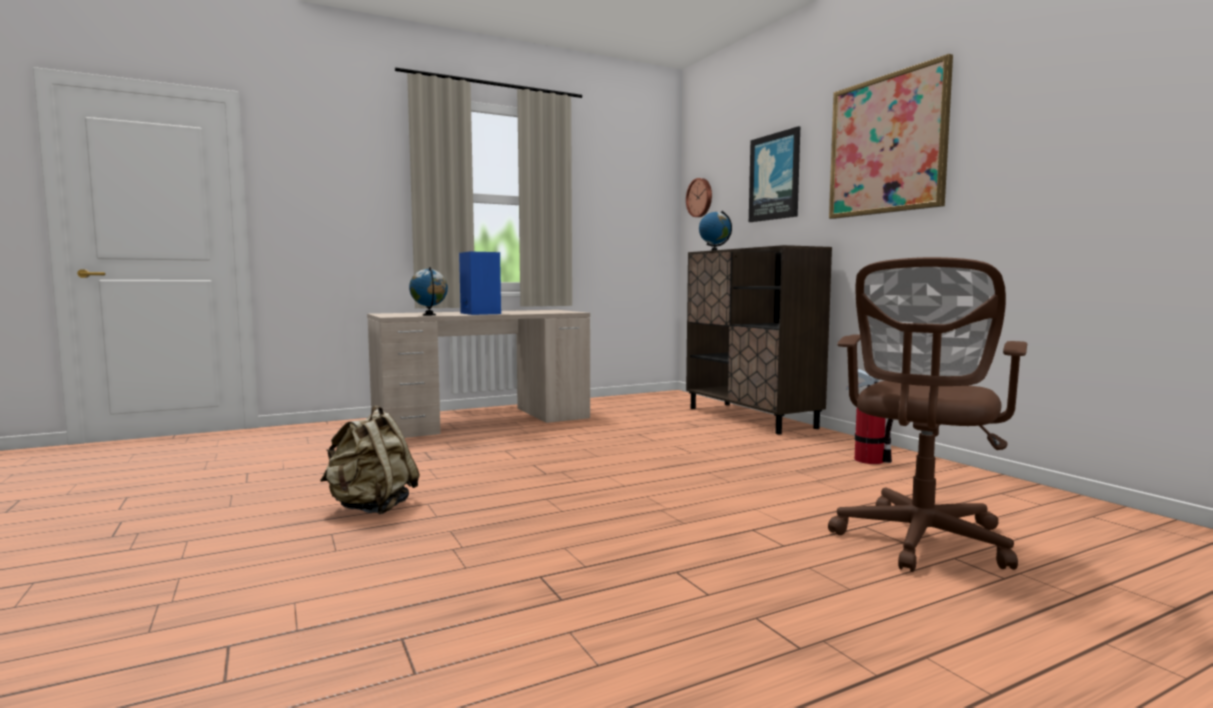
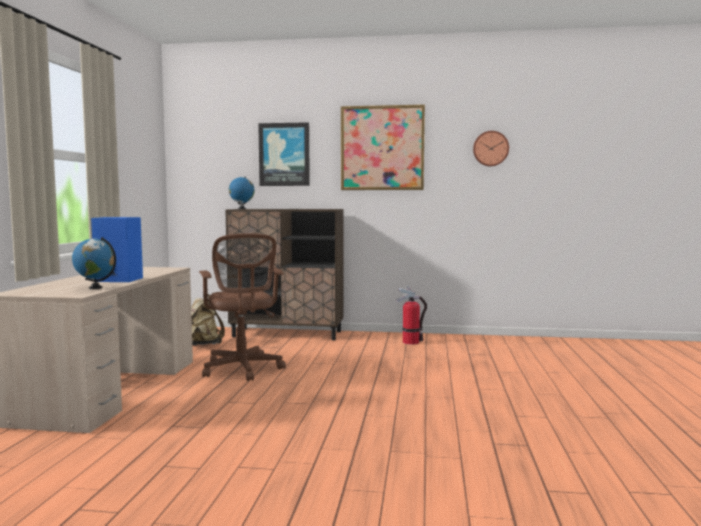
camera: 55 degrees left, 0 degrees up
beige backpack [320,405,420,514] -> beige backpack moved to [191,294,225,346]
wall clock [686,178,712,217] -> wall clock moved to [473,131,509,166]
brown office chair [828,257,1028,572] -> brown office chair moved to [199,233,286,381]

